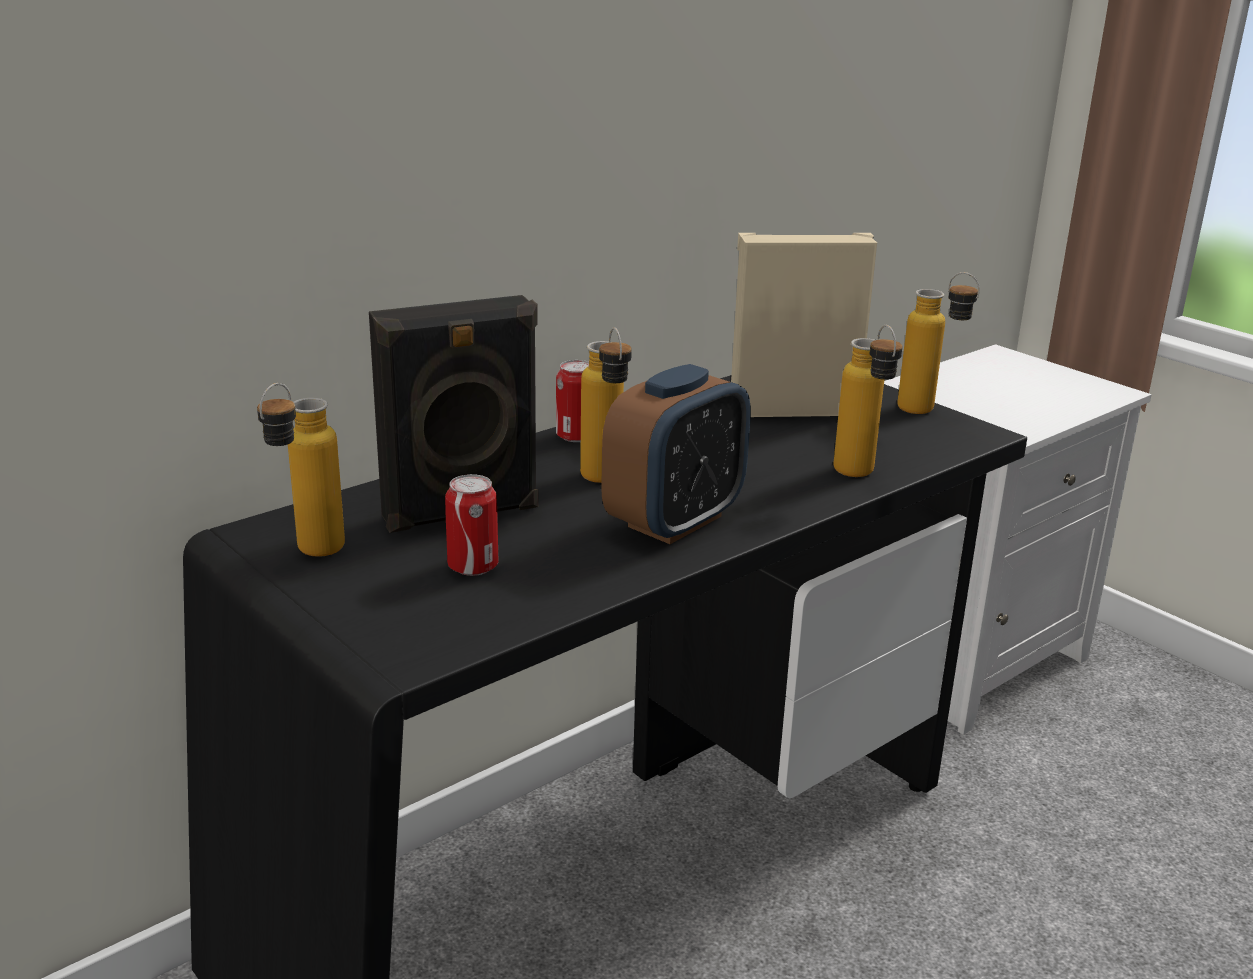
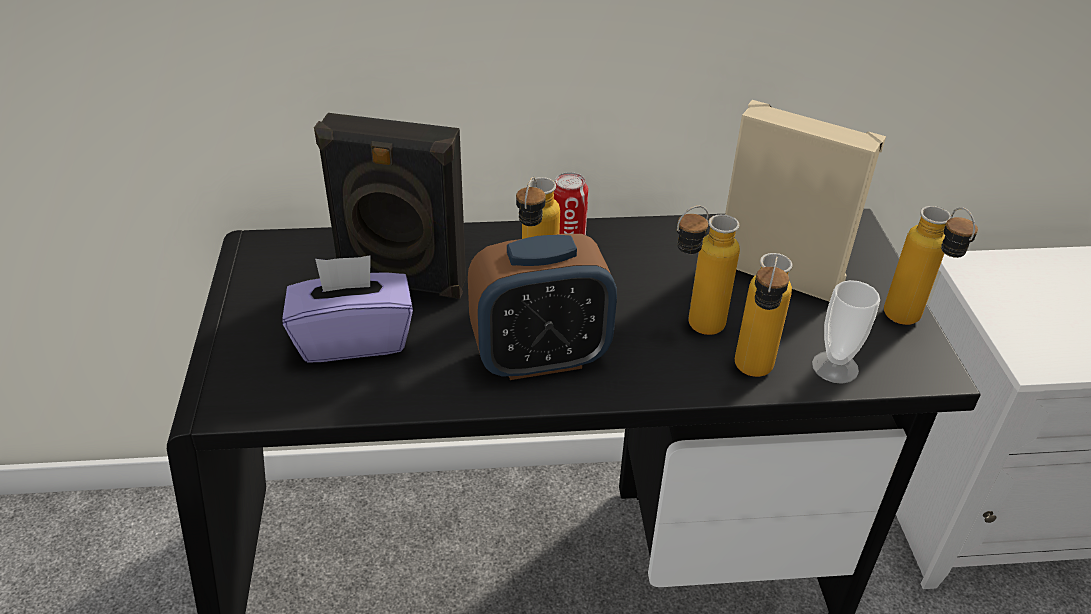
camera: 35 degrees right, 15 degrees up
bottle [257,383,345,557] -> bottle moved to [677,206,740,335]
can [445,474,498,576] -> purple tissue box [282,255,413,363]
none -> cup [812,280,880,384]

